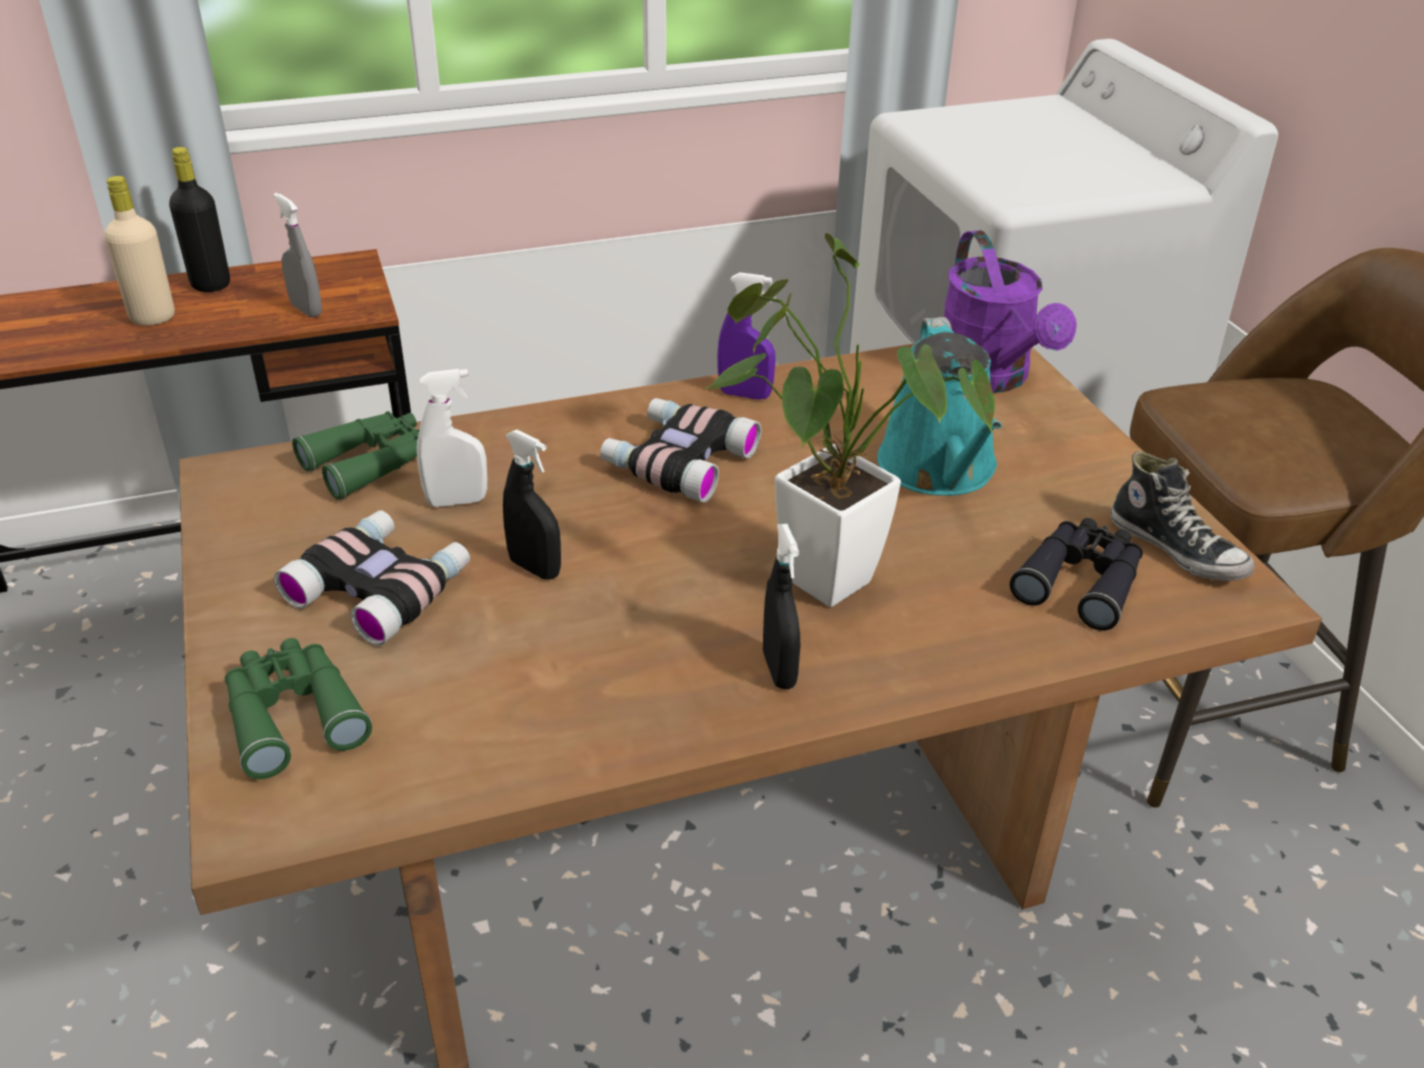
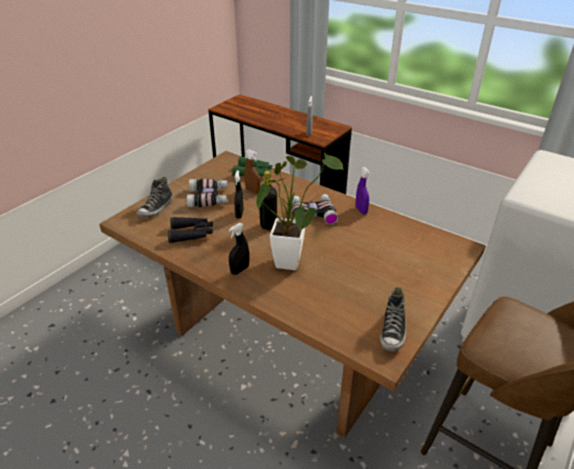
camera: 55 degrees right, 0 degrees up
beige bottle [104,176,175,326] -> none
black bottle [169,147,230,292] -> black bottle moved to [259,171,277,230]
green binoculars [225,638,372,779] -> shoe [137,177,173,218]
white spray bottle [417,369,487,507] -> brown spray bottle [244,149,261,194]
turquoise watering can [877,317,1002,496] -> none
purple watering can [944,230,1077,393] -> none
black binoculars [1010,518,1143,631] -> black binoculars moved to [168,217,213,243]

